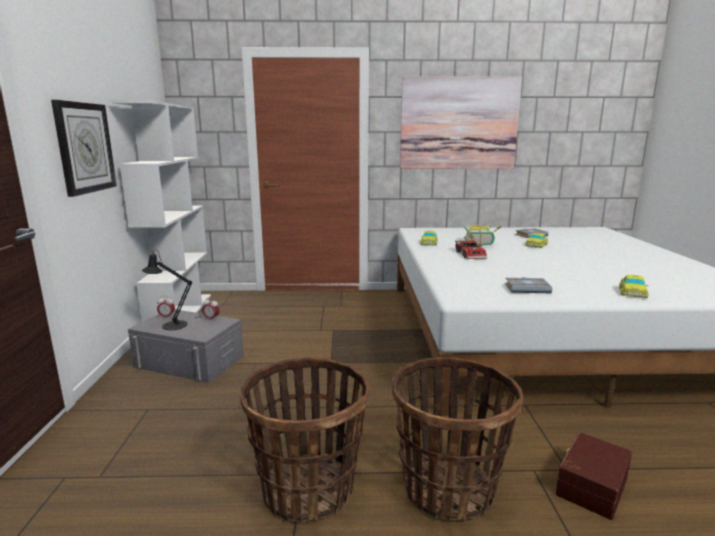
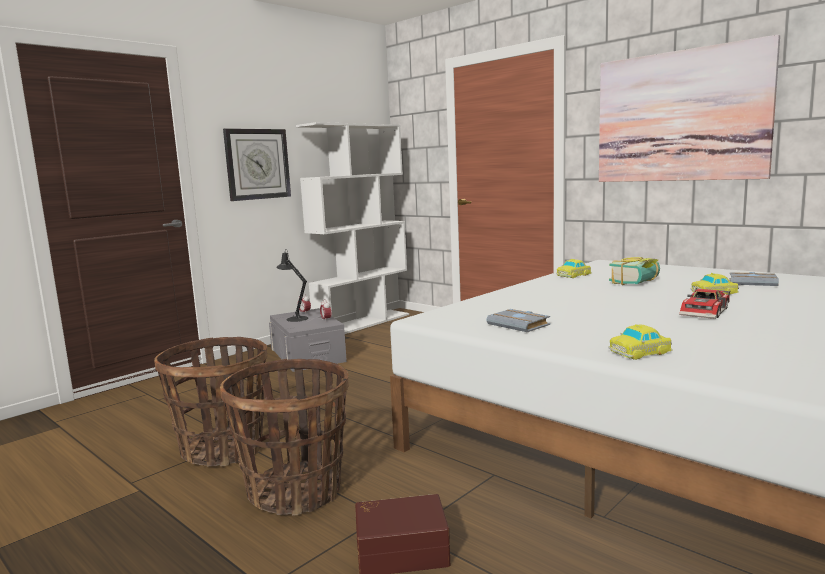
camera: 45 degrees right, 5 degrees down
toy car [455,240,487,259] -> toy car moved to [679,288,731,319]

